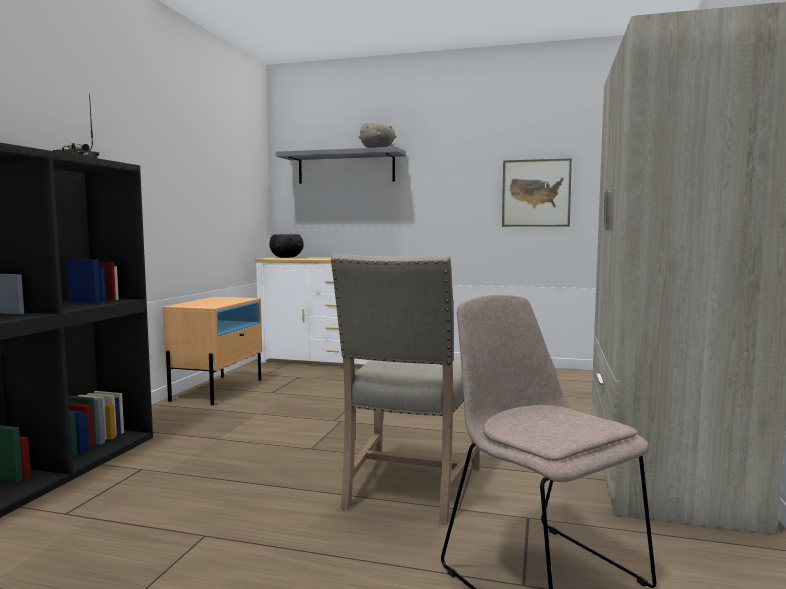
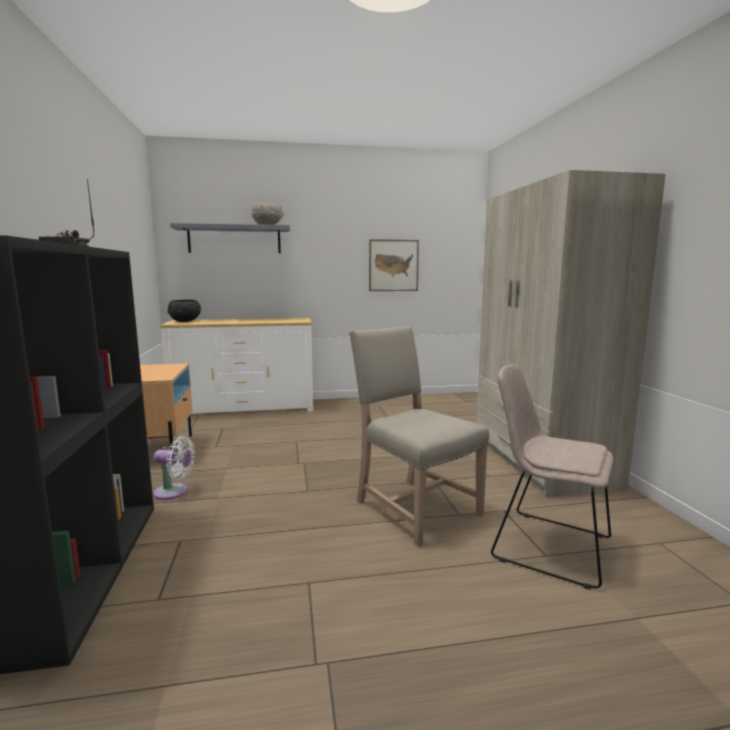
camera: 25 degrees left, 5 degrees up
beige chair [331,254,480,525] -> beige chair turned 150 degrees clockwise [349,325,489,547]
none -> white fan [153,436,195,500]

